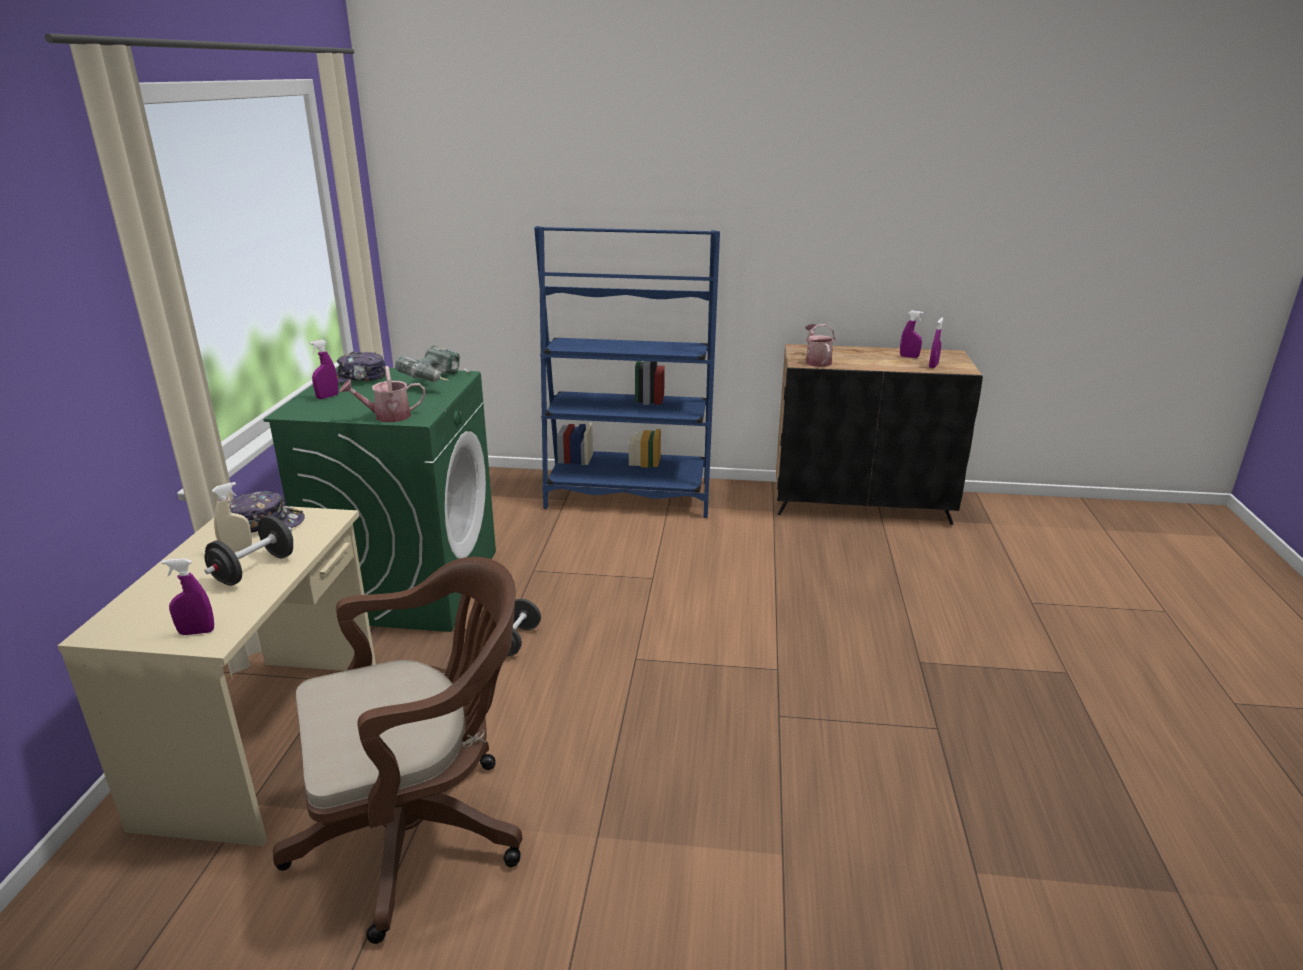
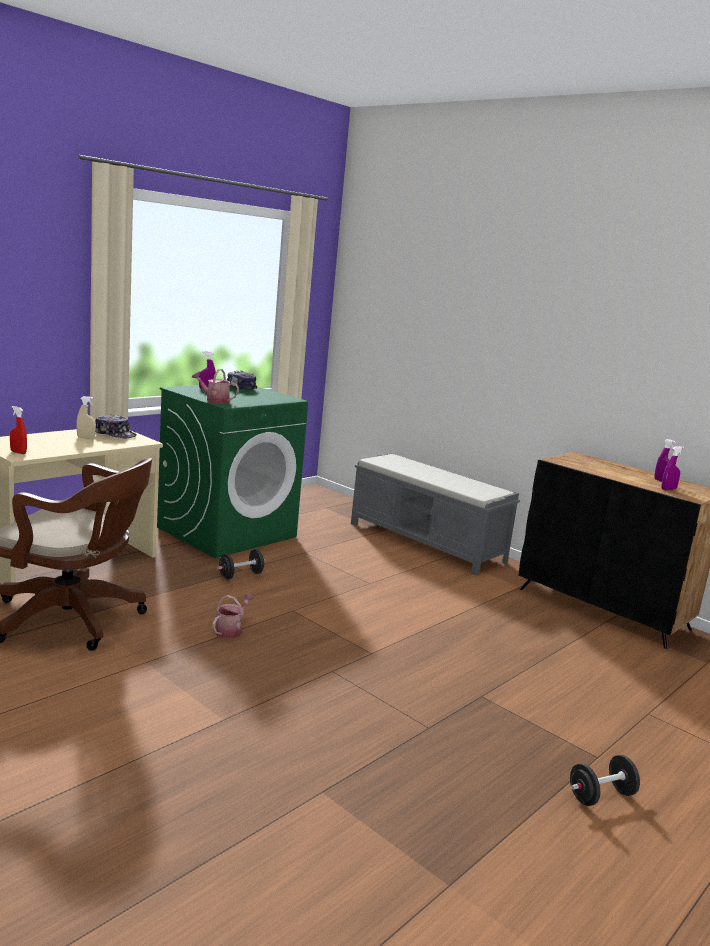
camera: 35 degrees right, 10 degrees down
purple spray bottle [162,558,214,635] -> red spray bottle [10,406,27,454]
black dumbbell [204,515,293,586] -> black dumbbell moved to [570,755,640,806]
power drill [395,346,470,382] -> none
blue bookcase [534,226,720,518] -> grey bench [351,453,520,575]
watering can [805,324,835,367] -> watering can moved to [212,593,254,639]

